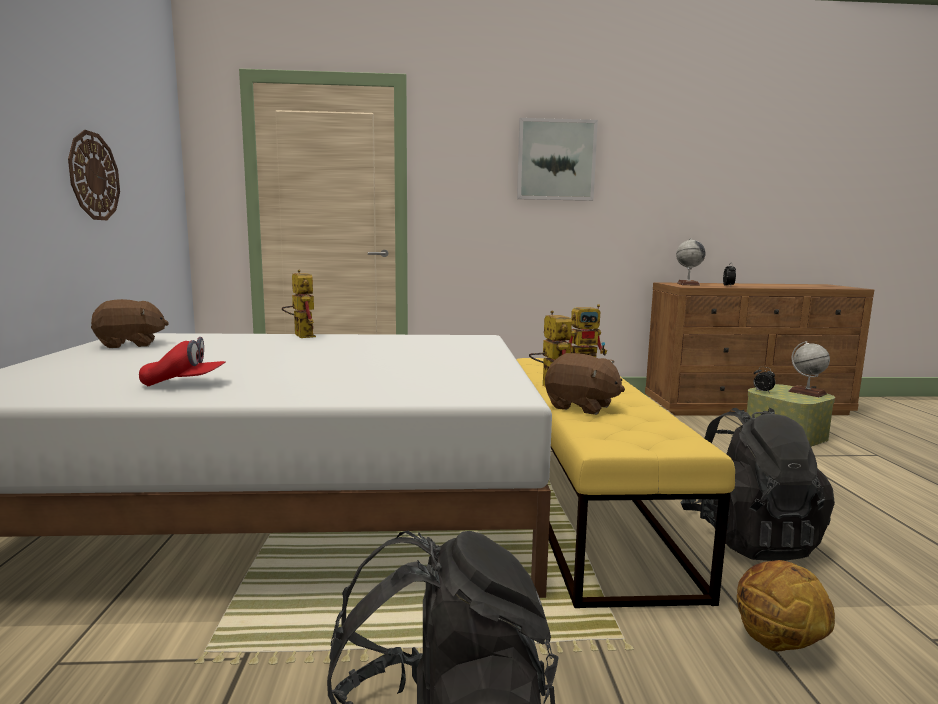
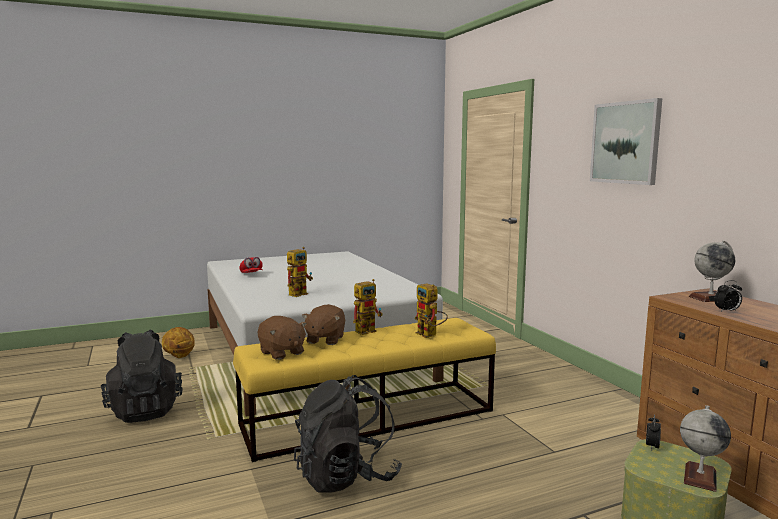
camera: 70 degrees right, 0 degrees up
wall clock [68,130,120,220] -> none
brown plush toy [91,299,169,348] -> brown plush toy moved to [258,316,307,360]
toy robot [282,270,316,338] -> toy robot moved to [287,247,313,297]
basketball [737,560,835,651] -> basketball moved to [162,327,195,358]

